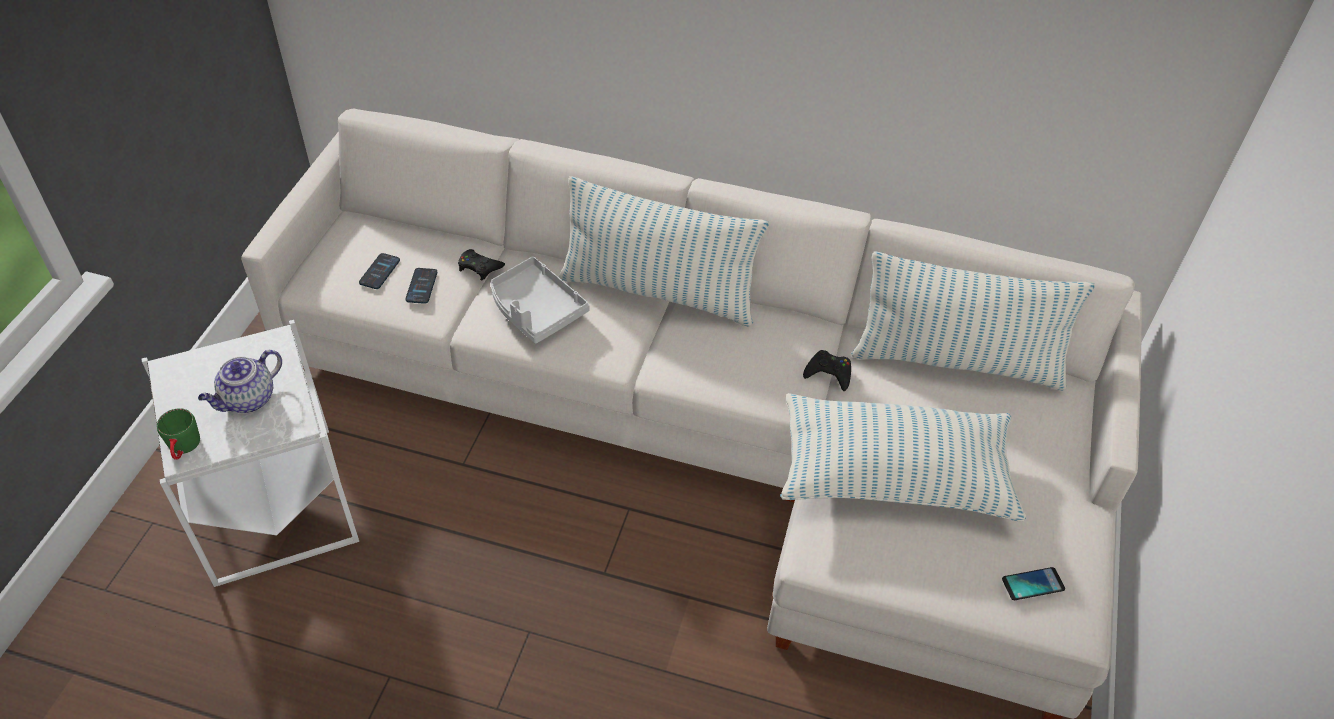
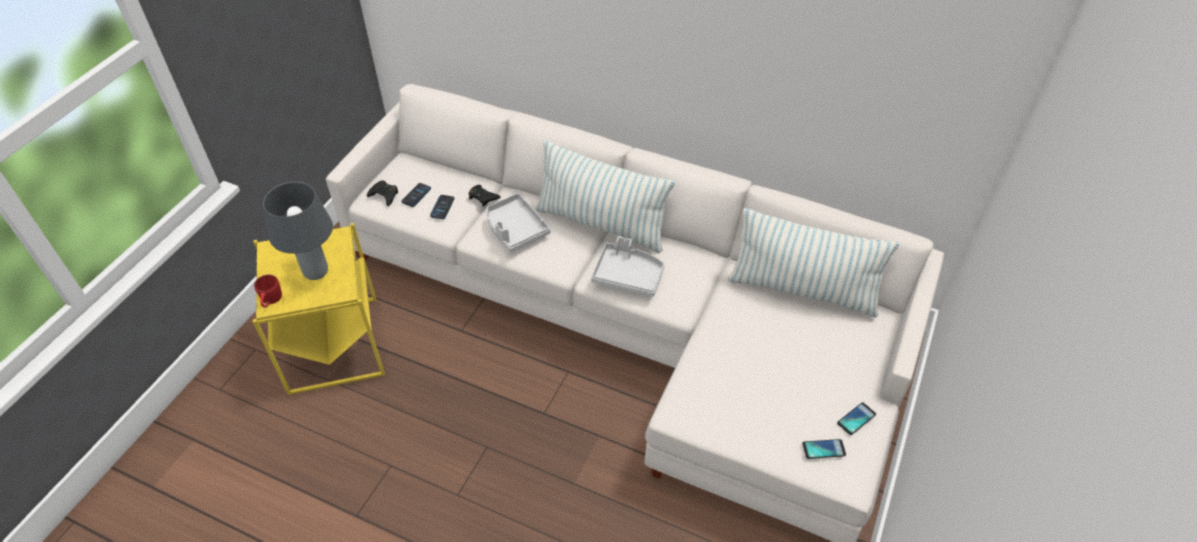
camera: 10 degrees right, 0 degrees up
white side table [142,320,359,587] -> yellow side table [253,223,385,395]
green mug [157,408,200,460] -> red mug [254,274,282,308]
teapot [198,350,282,413] -> grey table lamp [263,182,333,280]
pillow [780,393,1026,522] -> none
black game controller [803,350,851,391] -> black game controller moved to [367,180,398,206]
none -> grey tray [591,236,665,297]
none -> phone [837,402,876,435]

